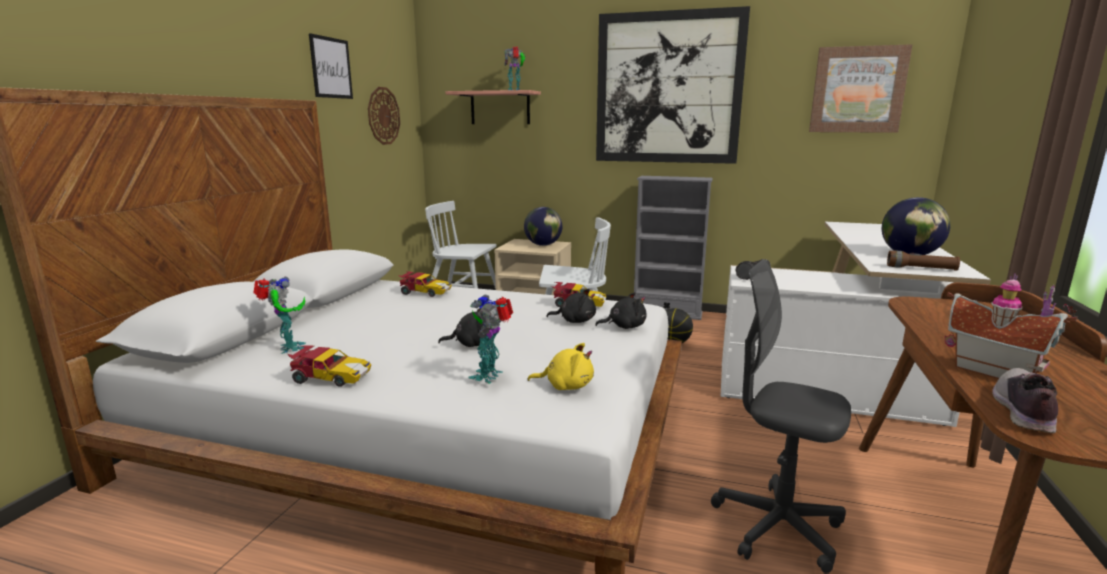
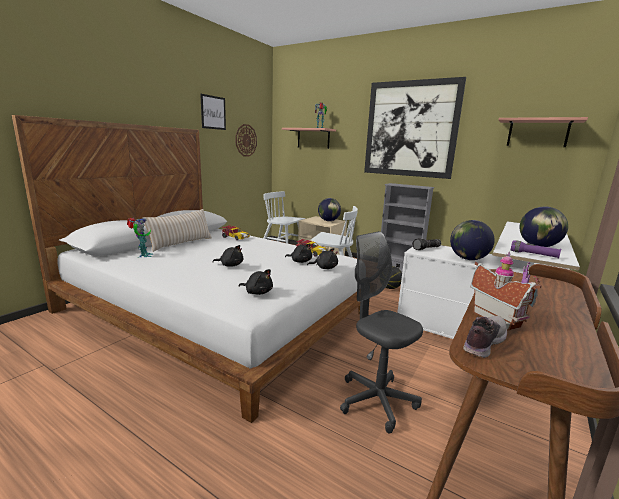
camera: 15 degrees right, 0 degrees up
toy car [288,345,371,386] -> none
toy robot [468,295,513,384] -> none
yellow plush toy [528,343,594,390] -> black plush toy [239,269,273,295]
picture [809,44,912,133] -> shelf [499,117,588,147]
brown flashlight [887,251,960,271] -> purple flashlight [511,240,561,259]
none -> beige pillow [142,209,212,252]
none -> globe [450,220,495,260]

